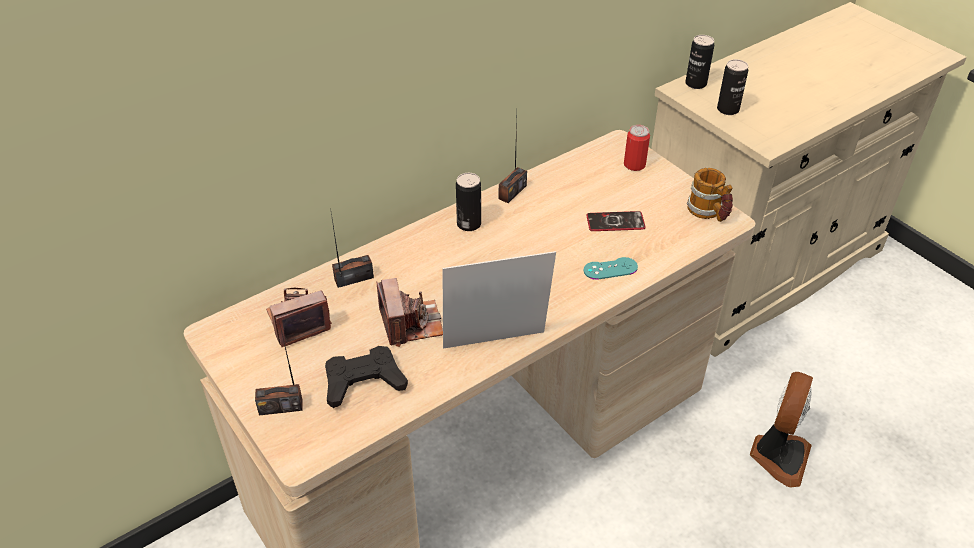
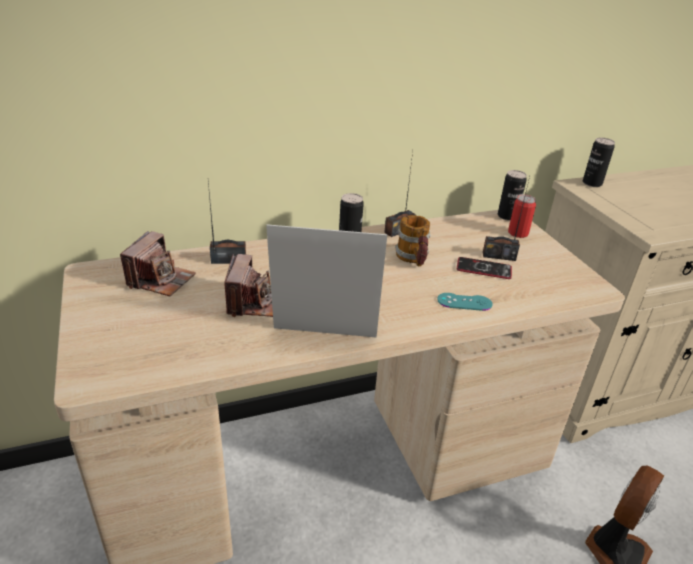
camera: 15 degrees right, 10 degrees down
radio [255,322,302,416] -> radio moved to [483,177,530,261]
camera [266,288,332,347] -> camera turned 120 degrees clockwise [120,231,196,296]
black game controller [325,346,408,408] -> none
mug [687,168,733,222] -> mug moved to [395,215,431,267]
can [717,59,748,115] -> can moved to [498,170,527,221]

